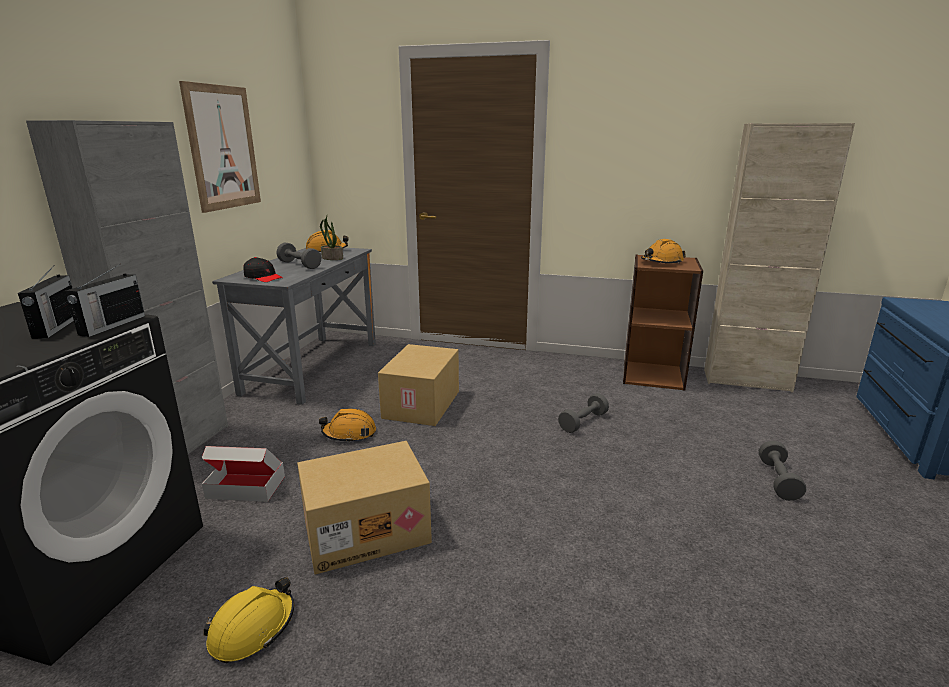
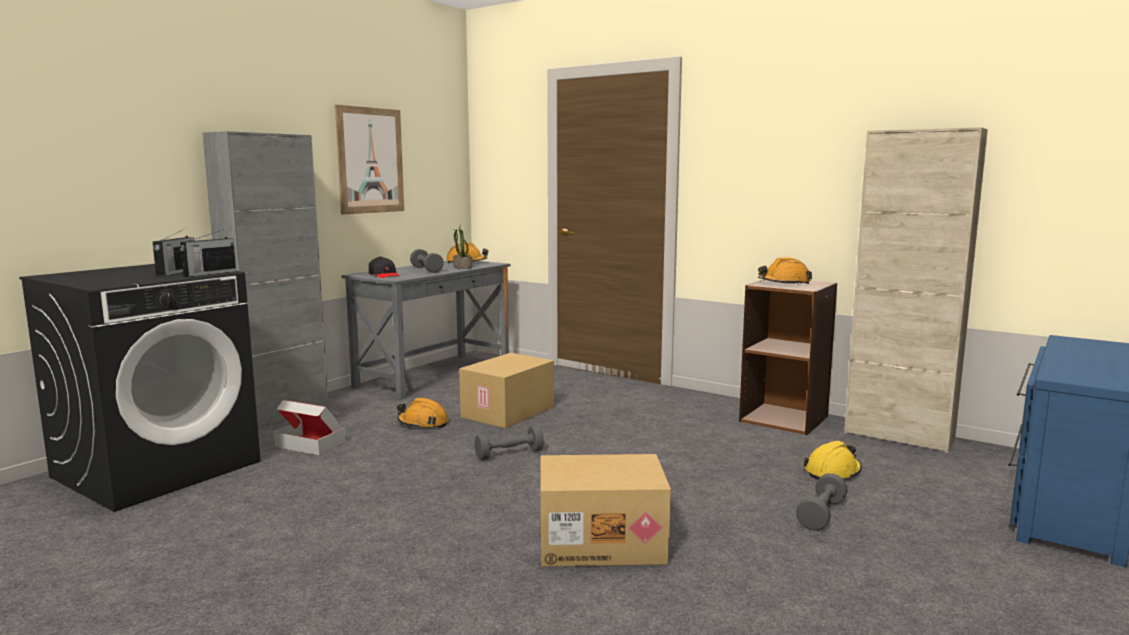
camera: 20 degrees right, 10 degrees down
yellow hard hat [204,577,294,663] -> yellow hard hat moved to [803,441,862,480]
cardboard box [297,441,432,575] -> cardboard box moved to [541,454,671,567]
grey dumbbell [558,393,609,433] -> grey dumbbell moved to [475,426,544,460]

